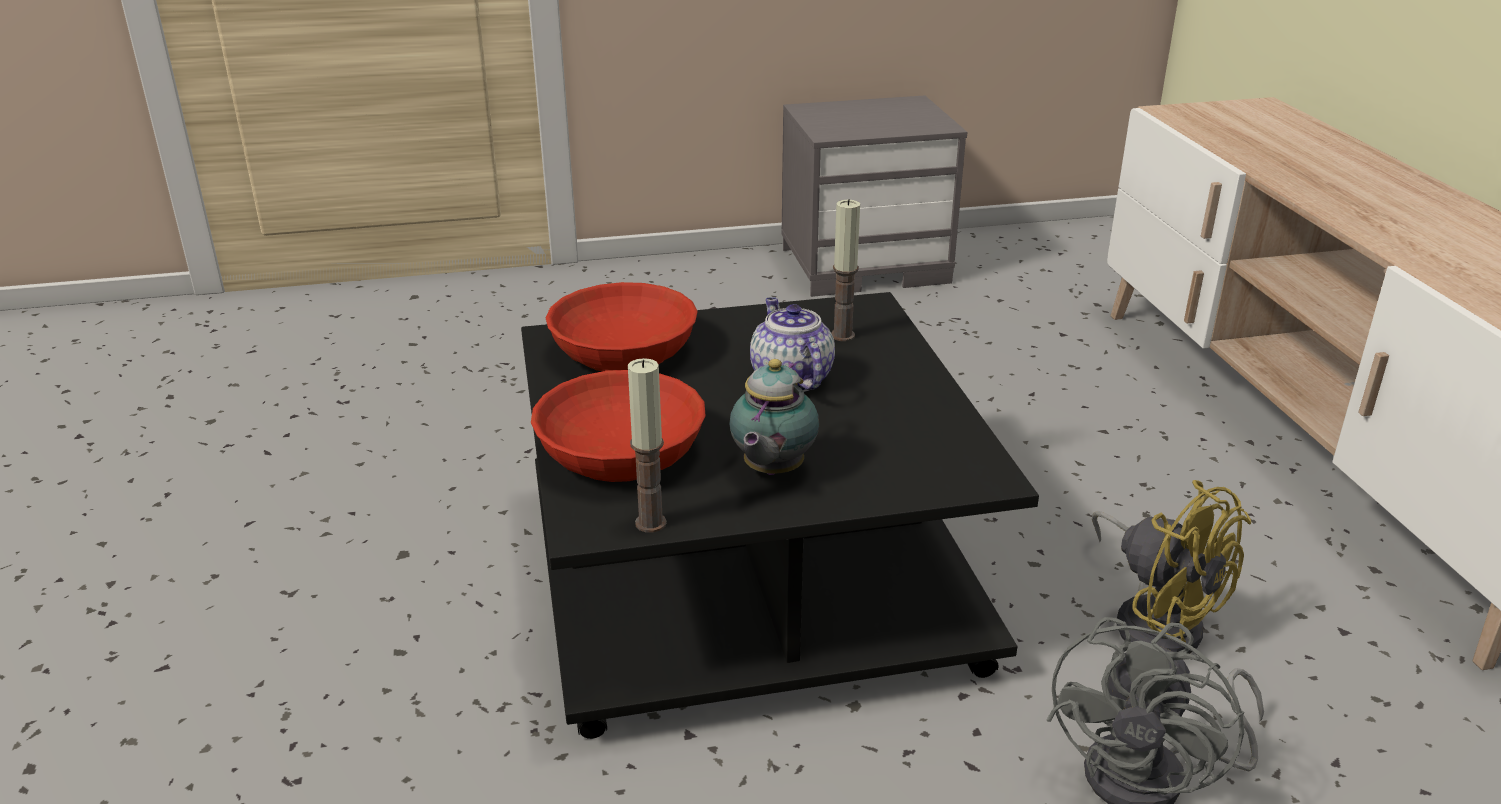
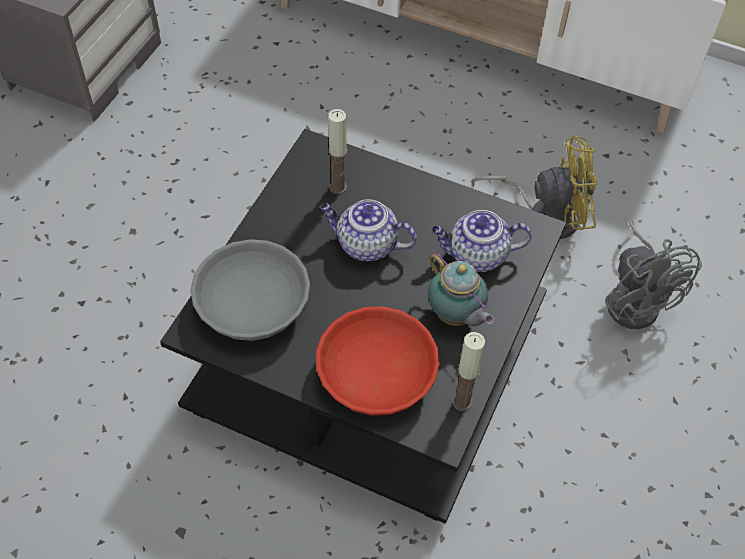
camera: 55 degrees left, 25 degrees up
red bowl [546,282,698,372] -> grey bowl [191,239,310,341]
none -> teapot [431,210,532,272]

